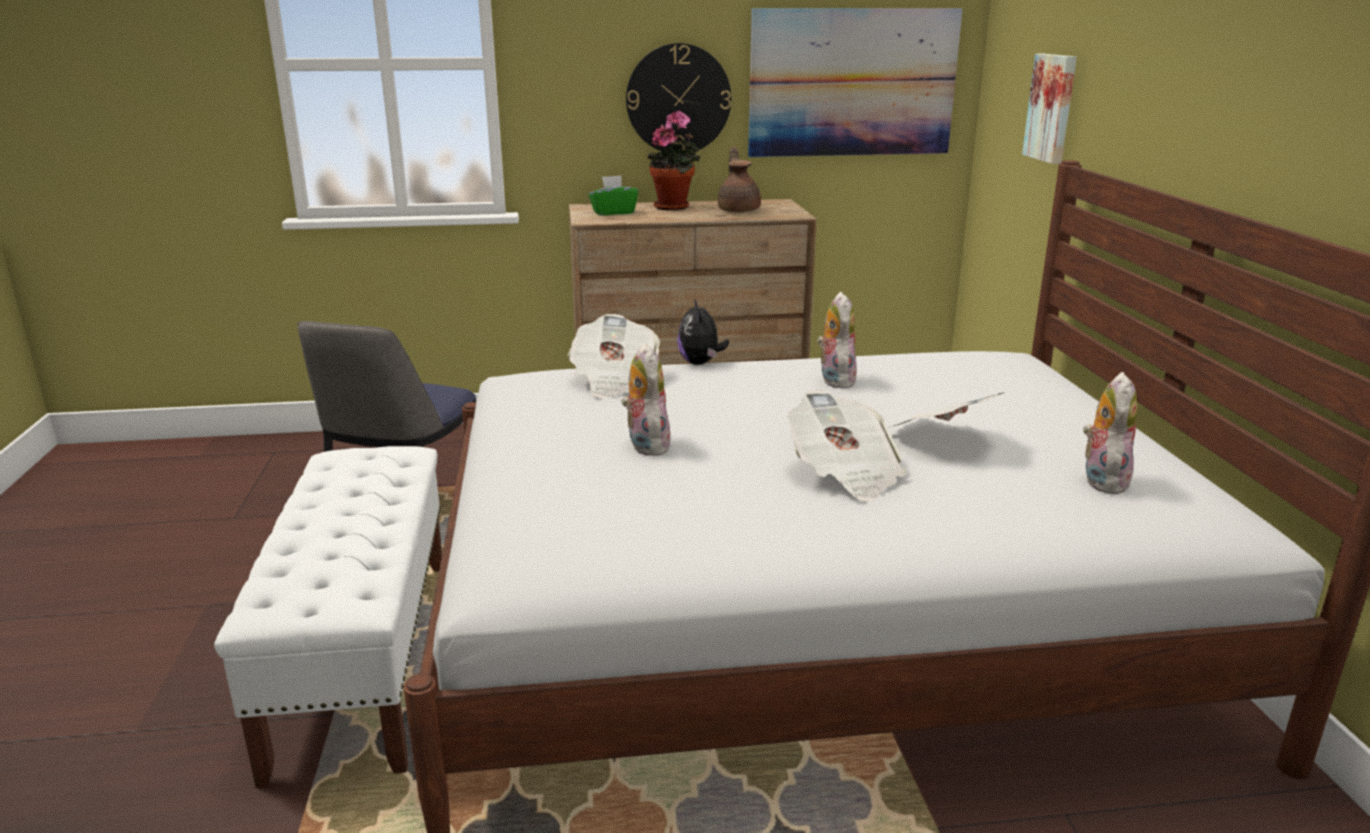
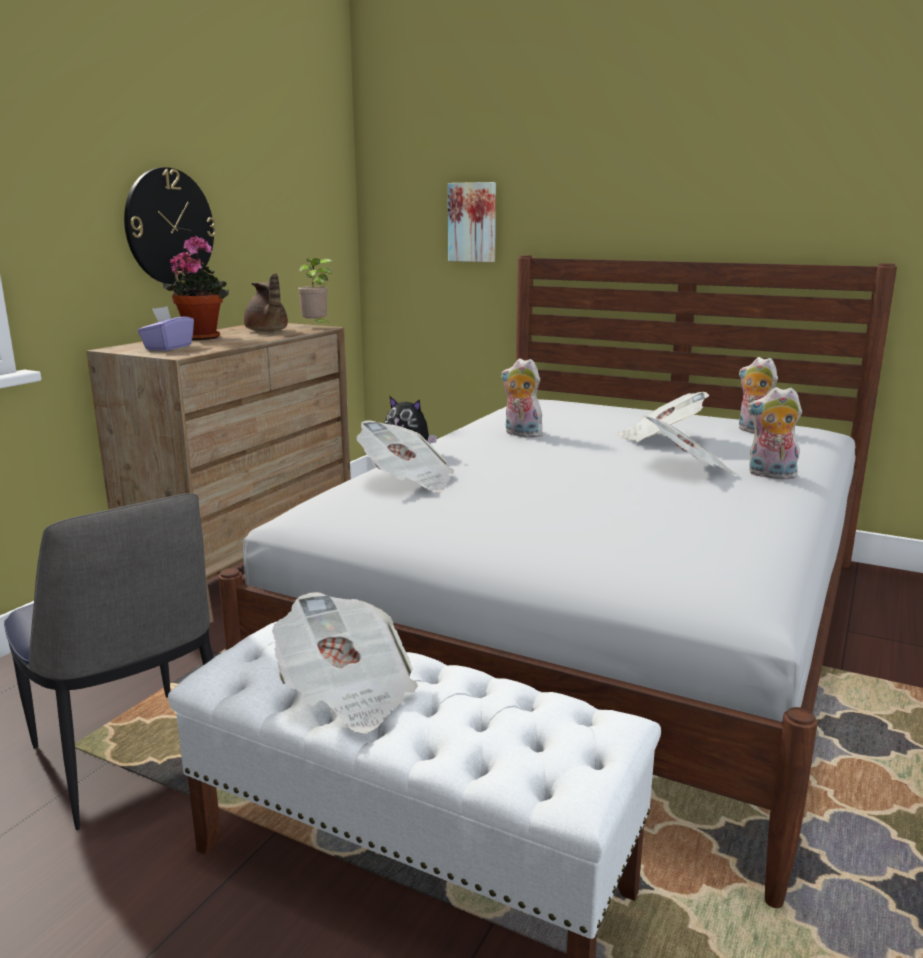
camera: 55 degrees left, 5 degrees down
green tissue box [588,175,639,215] -> purple tissue box [138,306,194,351]
plush toy [621,343,671,456] -> plush toy moved to [747,387,802,479]
brown teapot [718,146,761,213] -> brown teapot turned 150 degrees counterclockwise [244,273,288,332]
picture [748,8,963,157] -> none
none -> newspaper [272,592,418,733]
none -> potted plant [298,258,333,326]

